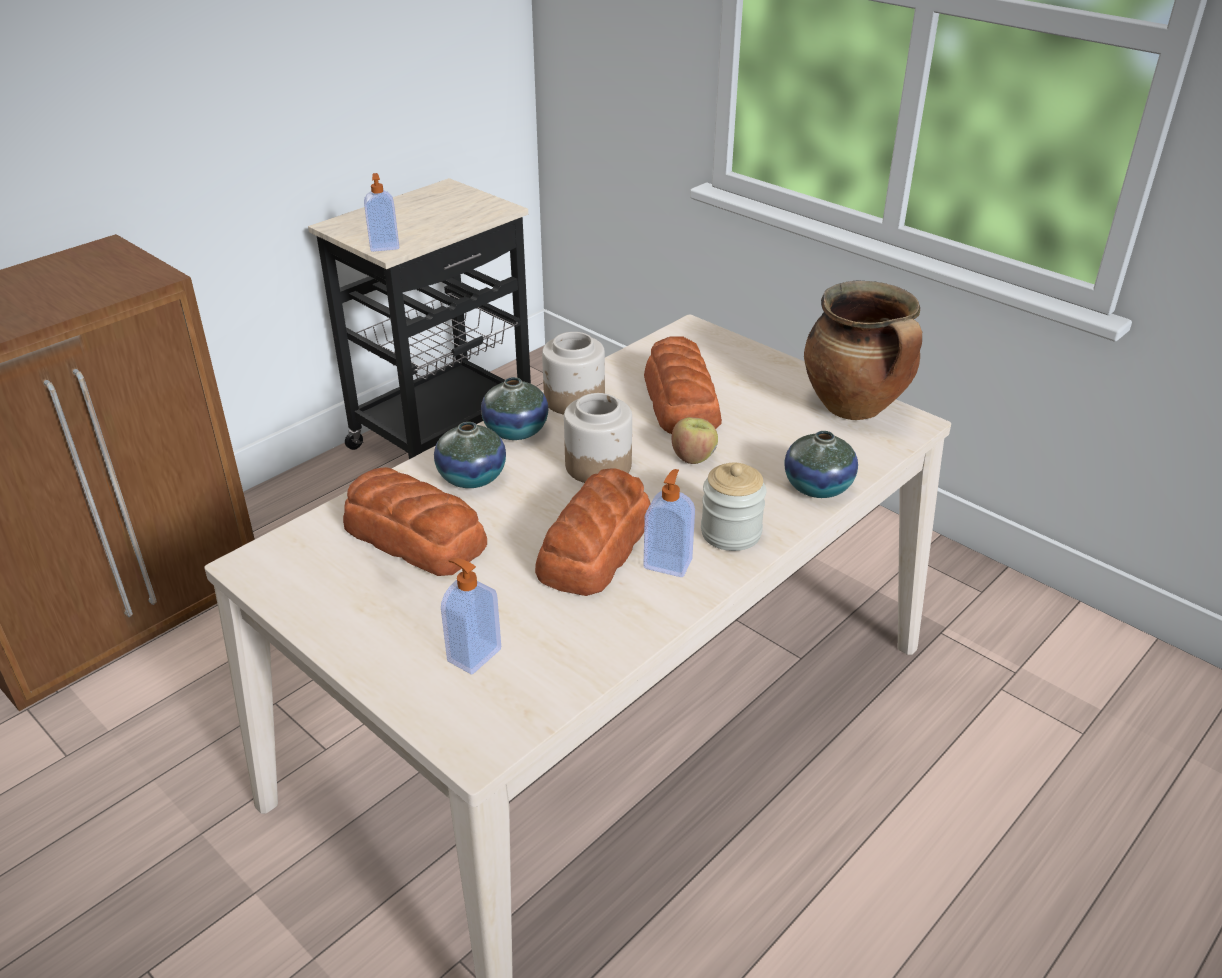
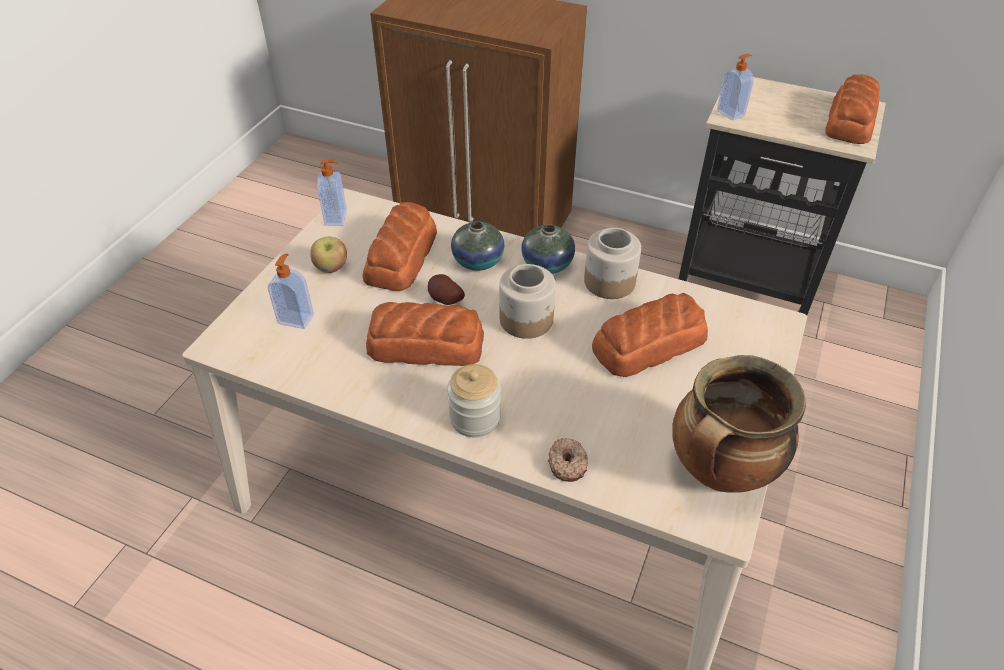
camera: 70 degrees right, 10 degrees up
soap dispenser [643,469,695,577] -> soap dispenser moved to [317,159,347,226]
apple [672,417,718,464] -> apple moved to [310,237,347,273]
vase [785,431,858,498] -> donut [548,438,588,482]
none -> potato [428,274,465,305]
none -> bread [825,74,880,144]

